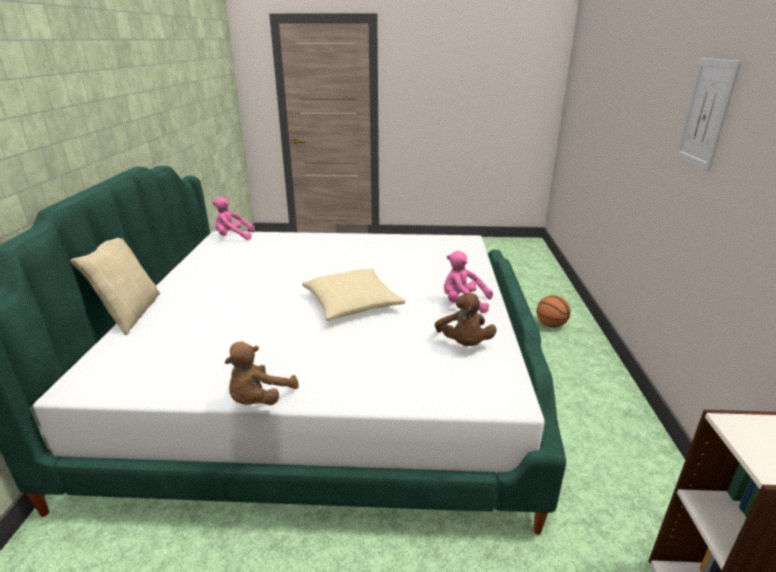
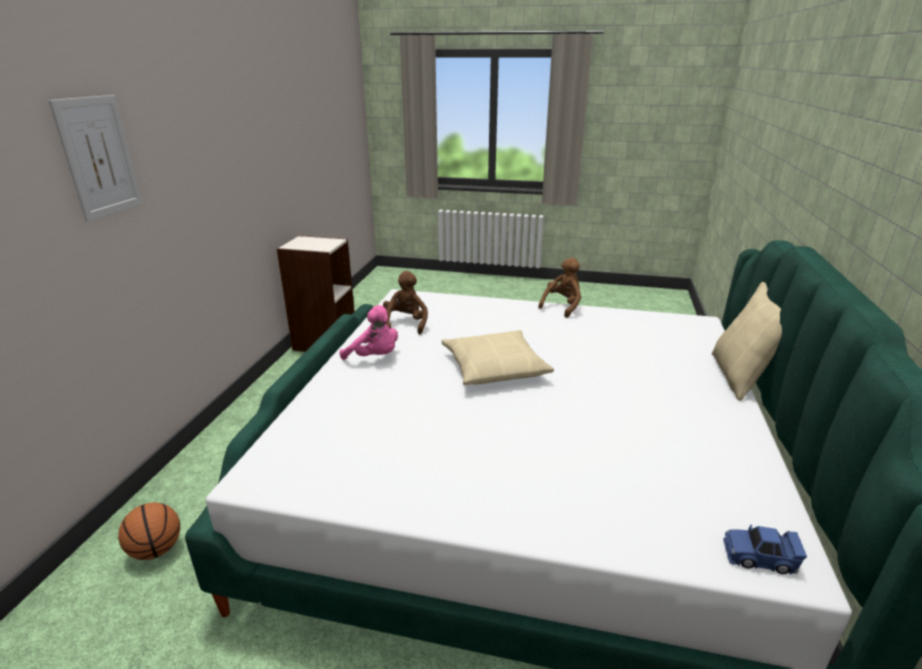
camera: 170 degrees left, 0 degrees up
pink plush toy [213,197,255,240] -> blue toy car [723,525,807,574]

